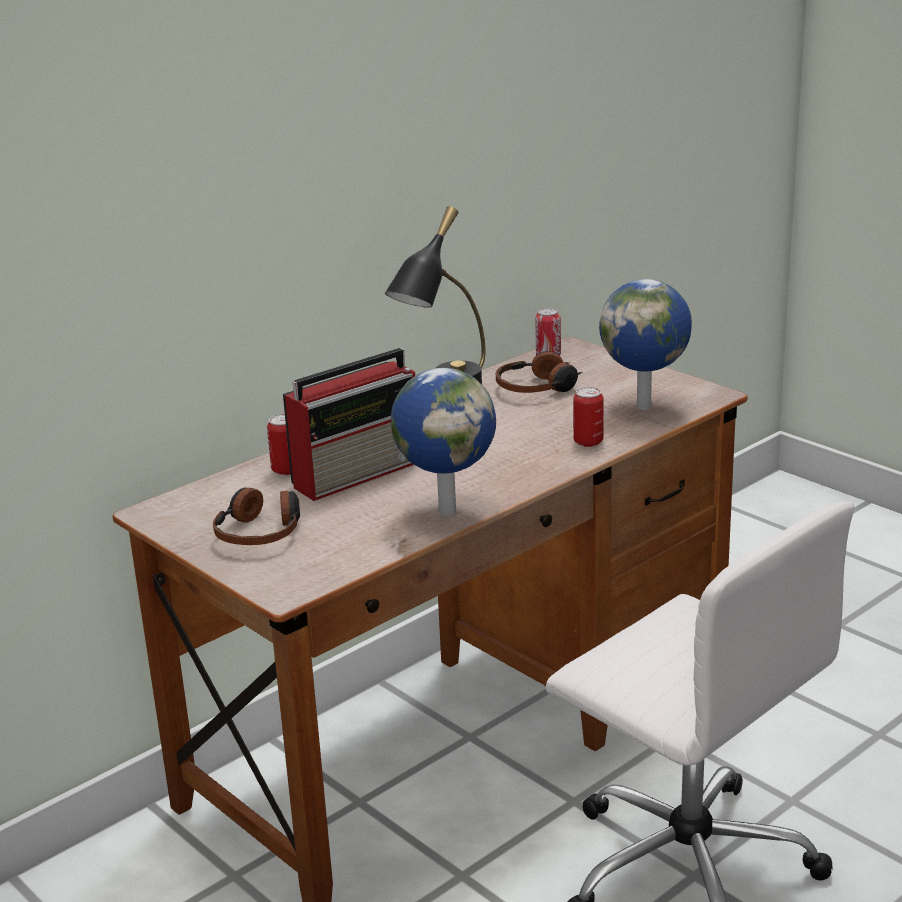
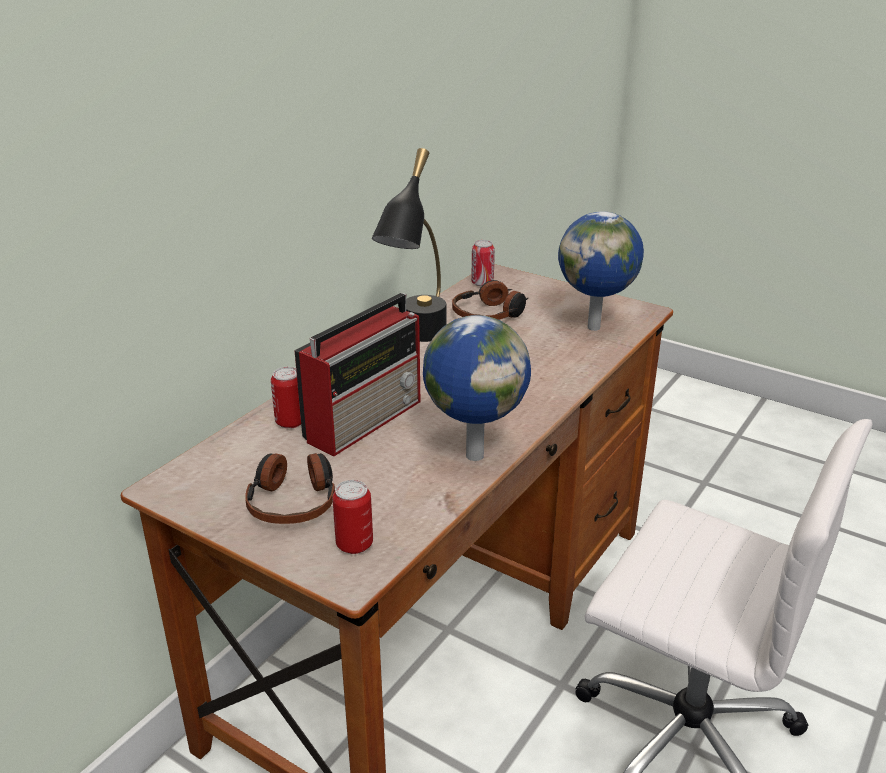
camera: 15 degrees left, 5 degrees up
can [573,387,604,447] -> can moved to [332,480,373,554]

